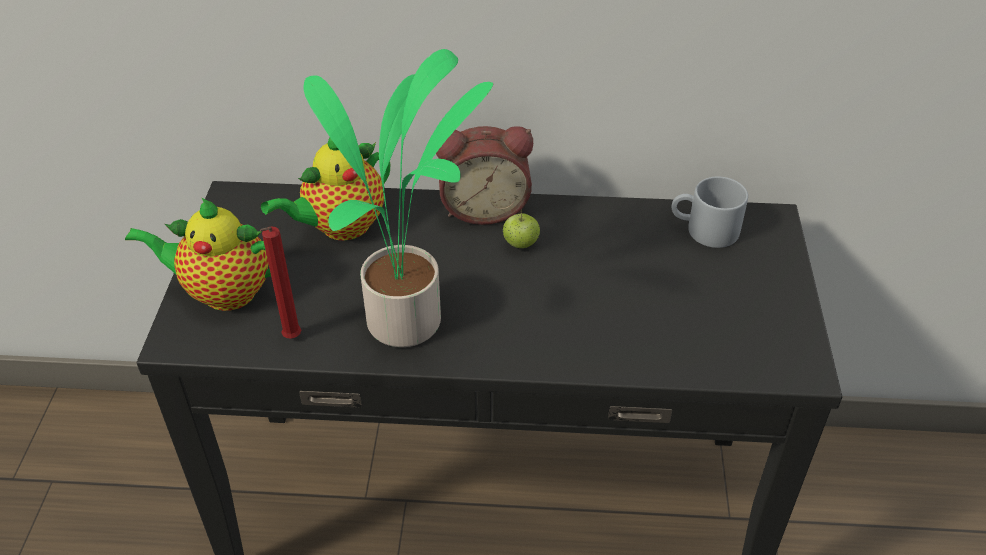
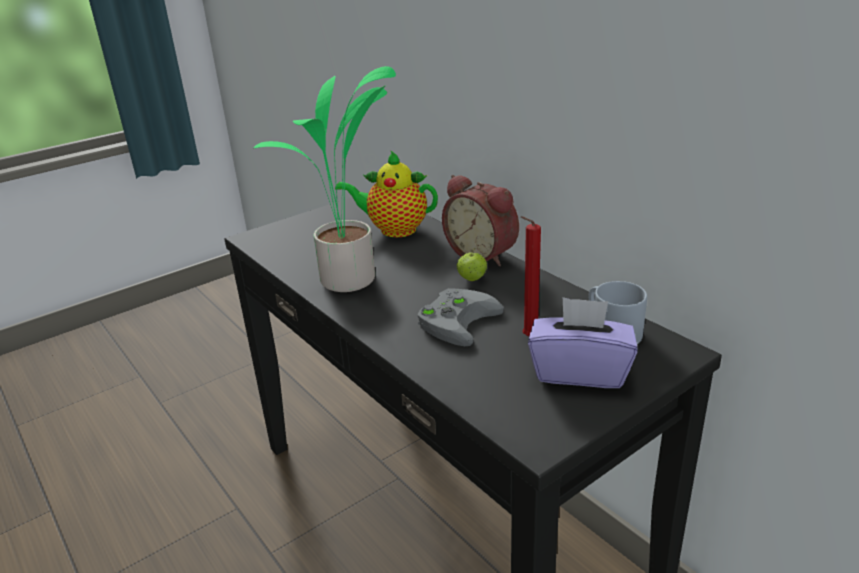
camera: 50 degrees right, 15 degrees down
teapot [125,197,271,311] -> none
red candle [260,227,301,339] -> red candle moved to [521,216,541,336]
none -> grey game controller [418,288,504,346]
none -> purple tissue box [528,297,638,388]

